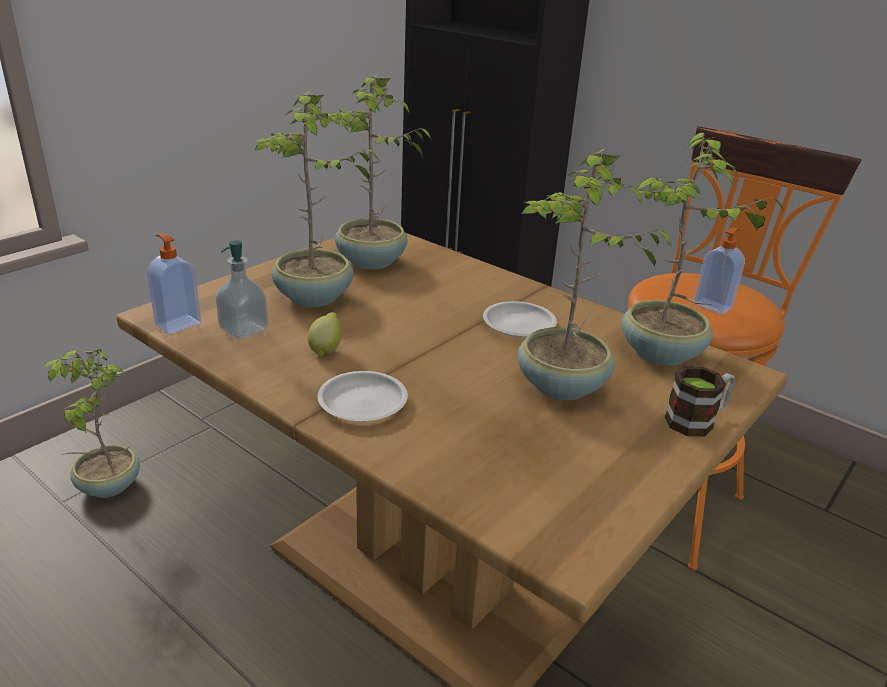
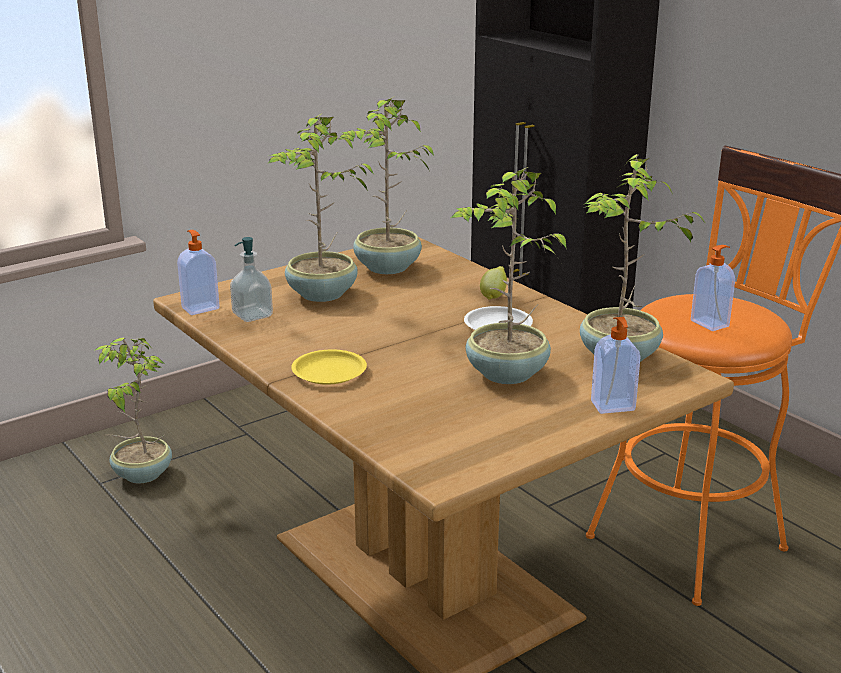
camera: 15 degrees right, 5 degrees down
lemon [308,312,341,356] -> lemon moved to [480,266,507,300]
white plate [318,371,408,421] -> yellow plate [291,349,367,385]
mug [665,366,735,437] -> soap dispenser [591,317,640,414]

